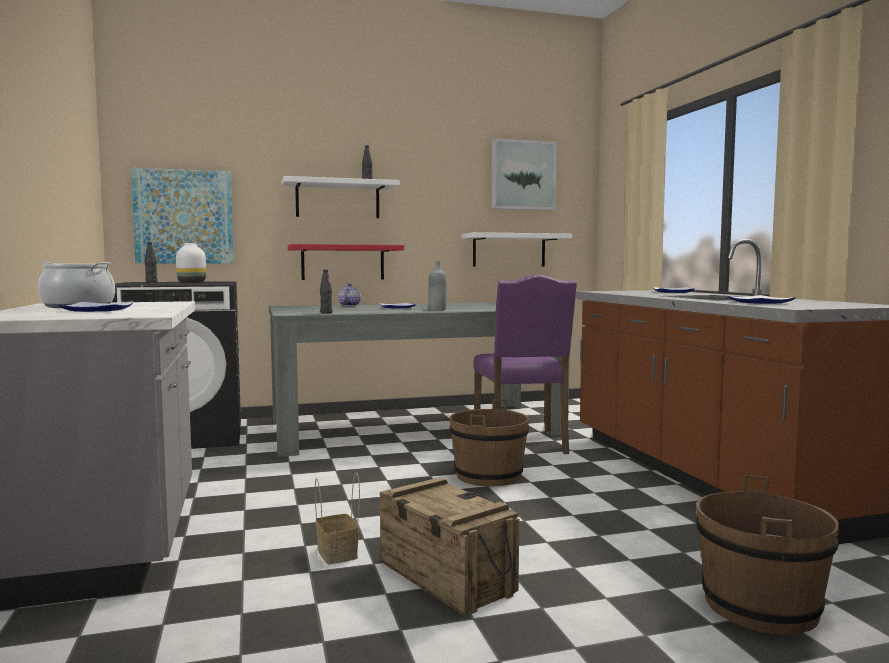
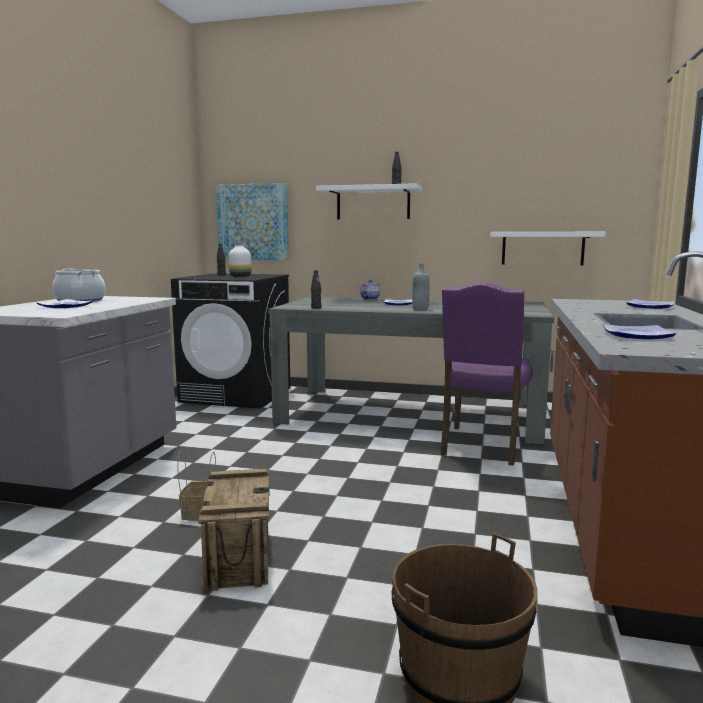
camera: 30 degrees right, 5 degrees up
red shelf [288,244,404,280] -> none
brown bucket [450,399,529,486] -> none
picture [492,138,557,210] -> none

